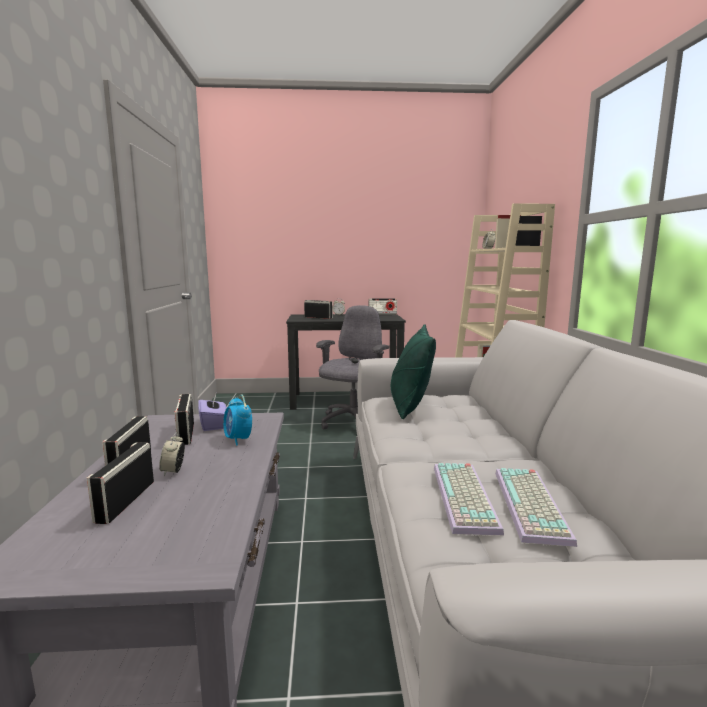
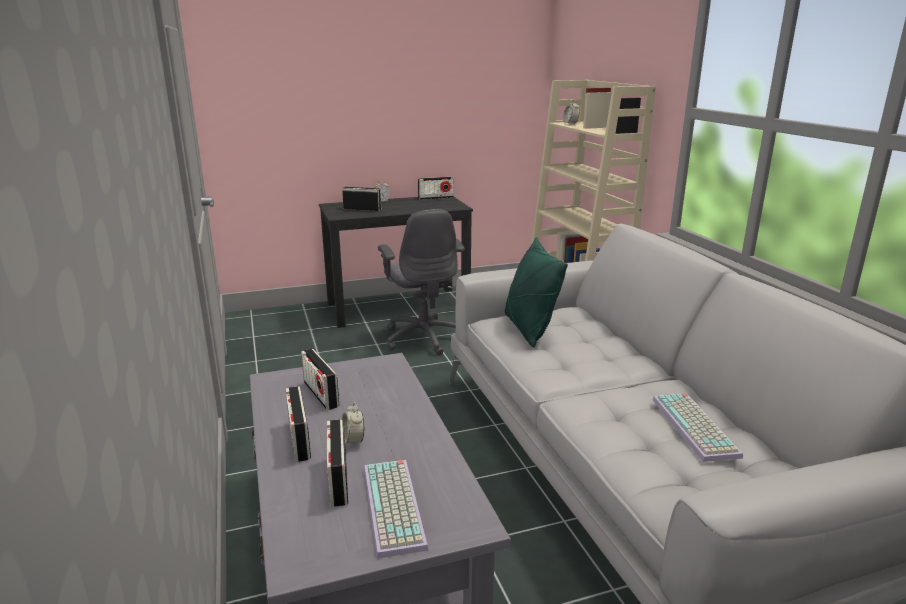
camera: 15 degrees left, 10 degrees up
purple tissue box [198,394,227,431] -> none
alarm clock [223,394,252,446] -> none
grey office chair [316,305,389,429] -> grey office chair turned 150 degrees clockwise [378,209,465,355]
keyboard [434,463,504,535] -> keyboard moved to [364,460,429,559]

